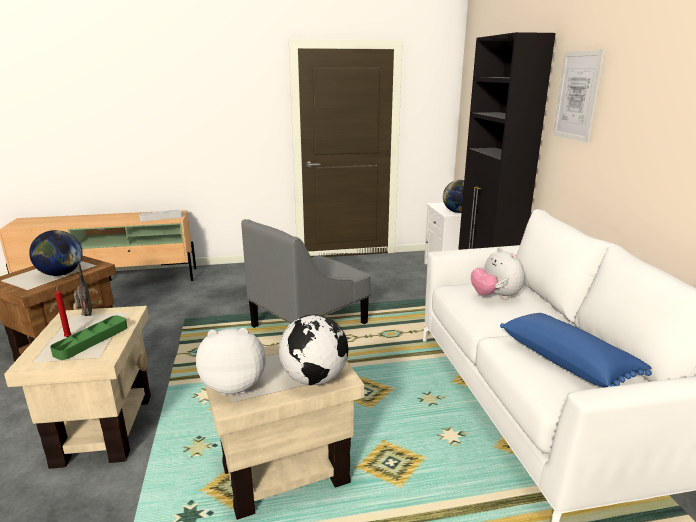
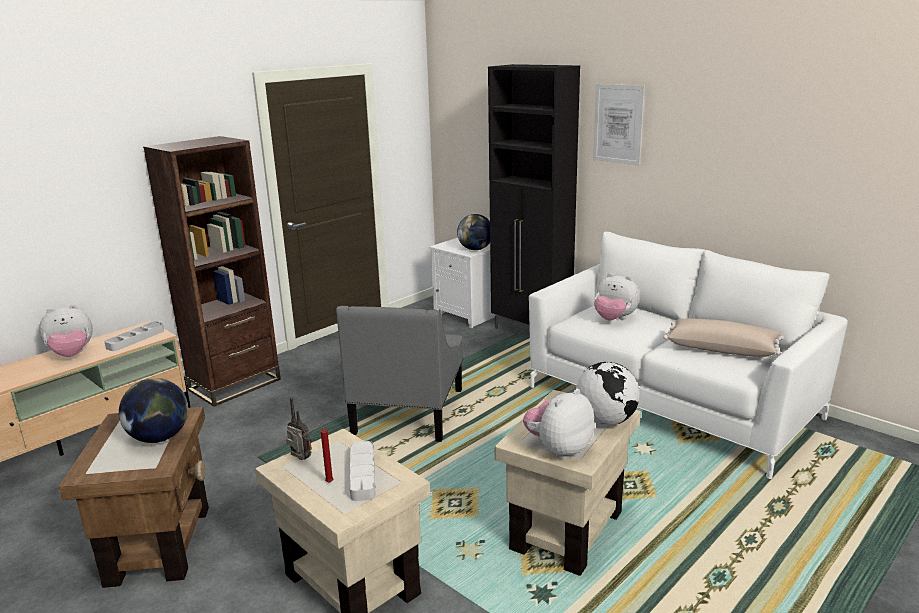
camera: 35 degrees left, 0 degrees up
green tray [50,315,127,360] -> grey tray [349,441,376,501]
blue pillow [500,313,652,387] -> beige pillow [663,318,784,357]
none -> plush toy [39,305,93,357]
none -> brown bookcase [143,136,281,407]

